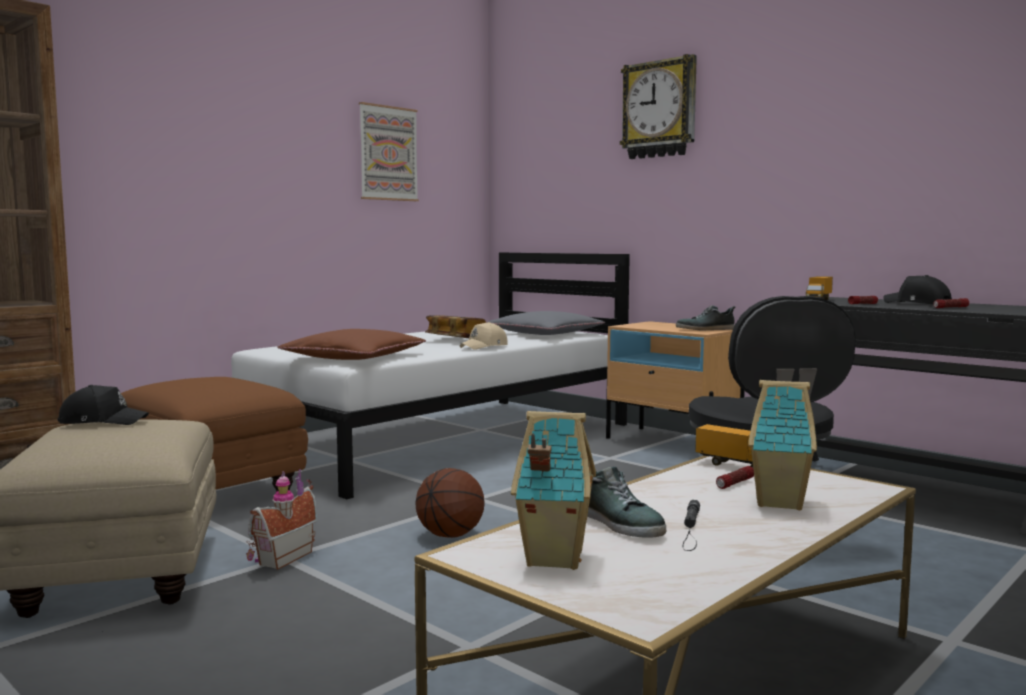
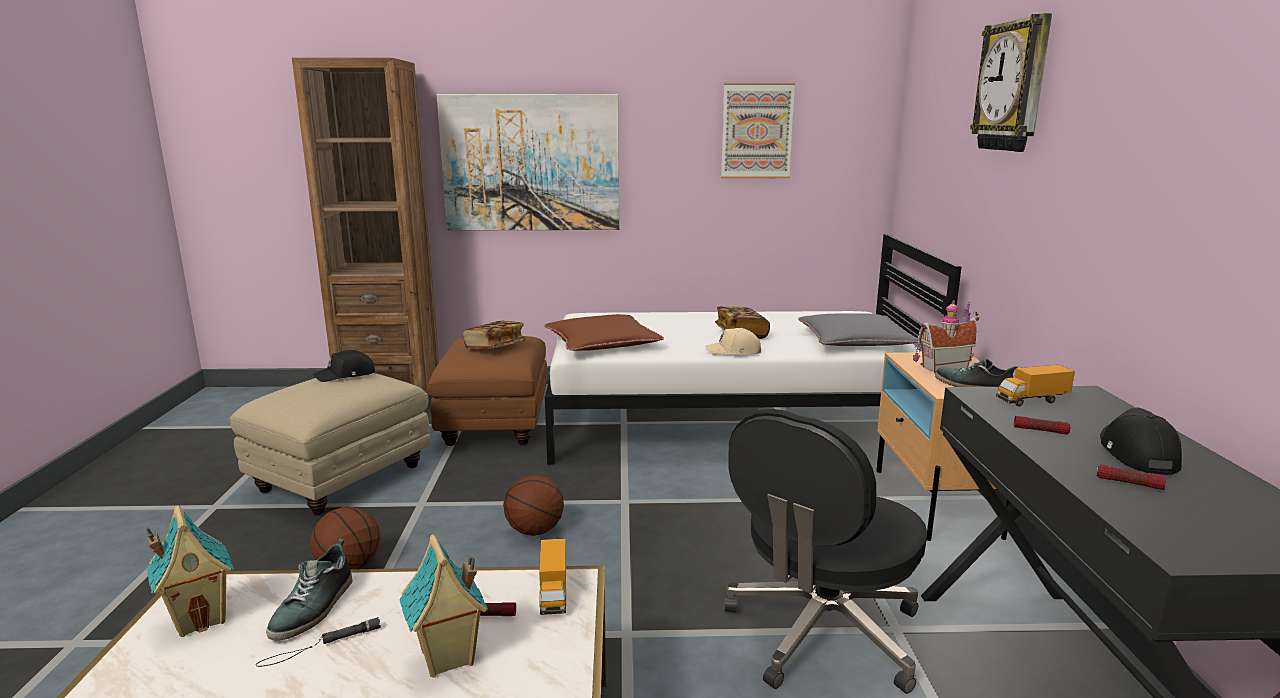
camera: 45 degrees right, 10 degrees up
black cap [57,385,149,425] -> black cap turned 105 degrees clockwise [312,350,375,382]
toy house [246,469,317,570] -> toy house moved to [913,300,979,373]
none -> basketball [310,506,381,569]
none -> picture [437,94,619,231]
none -> book [463,321,525,349]

